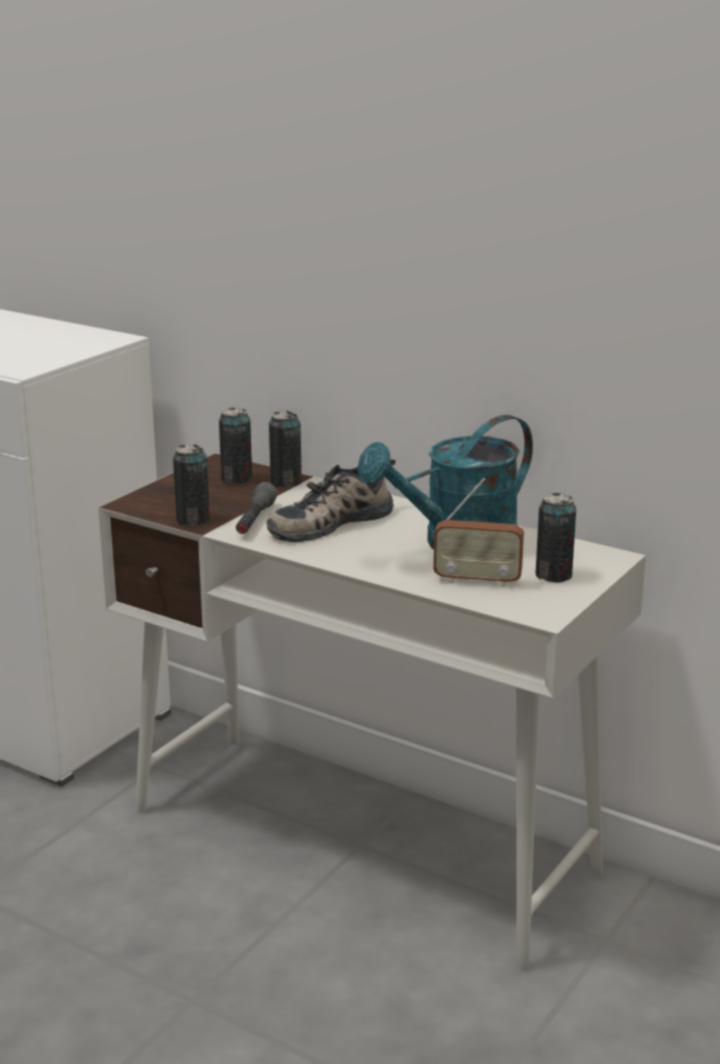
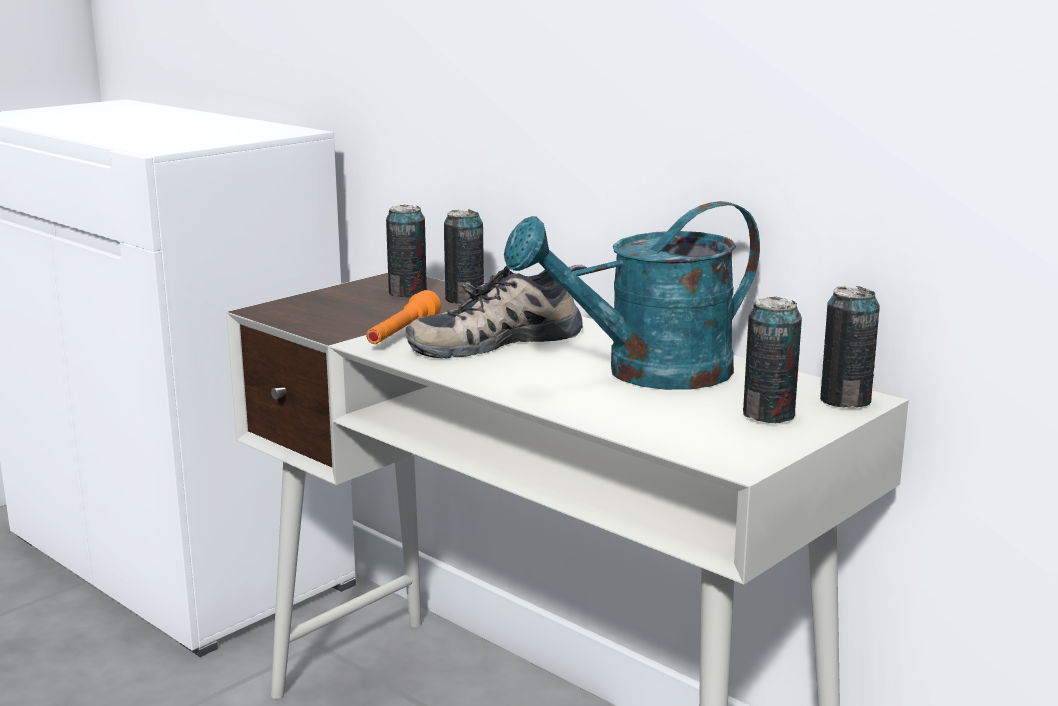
camera: 10 degrees right, 5 degrees down
can [173,444,210,526] -> can moved to [820,286,880,408]
grey flashlight [236,482,277,534] -> orange flashlight [366,290,441,344]
radio [433,478,524,588] -> none

